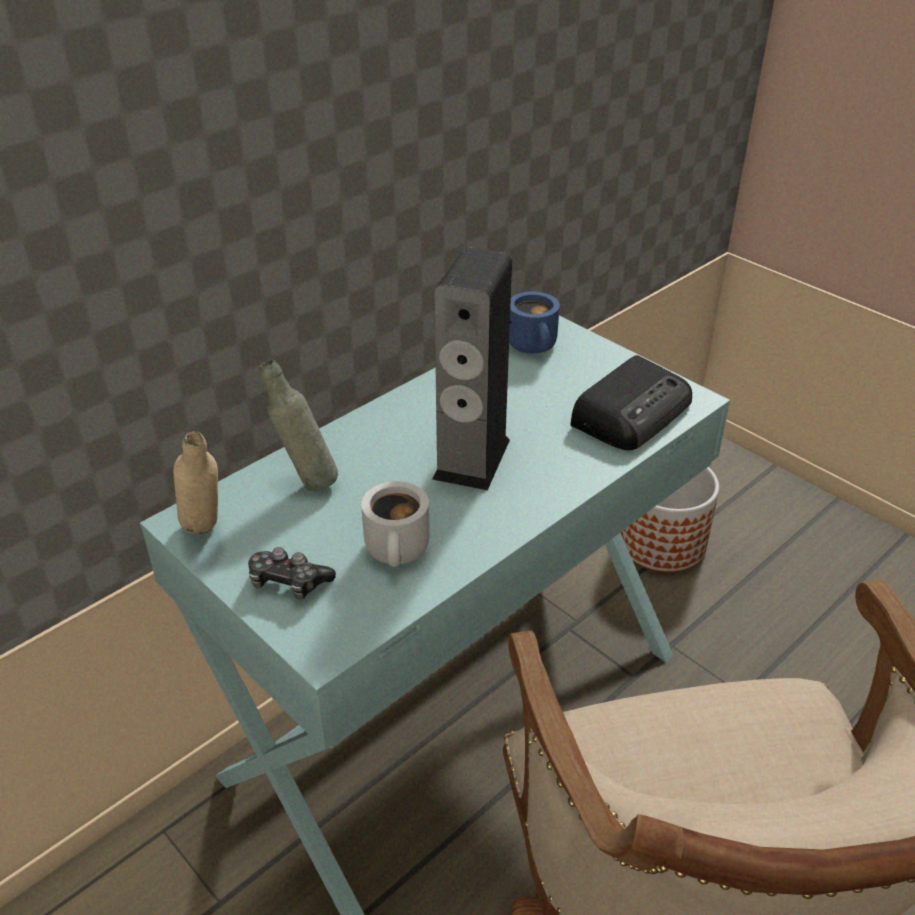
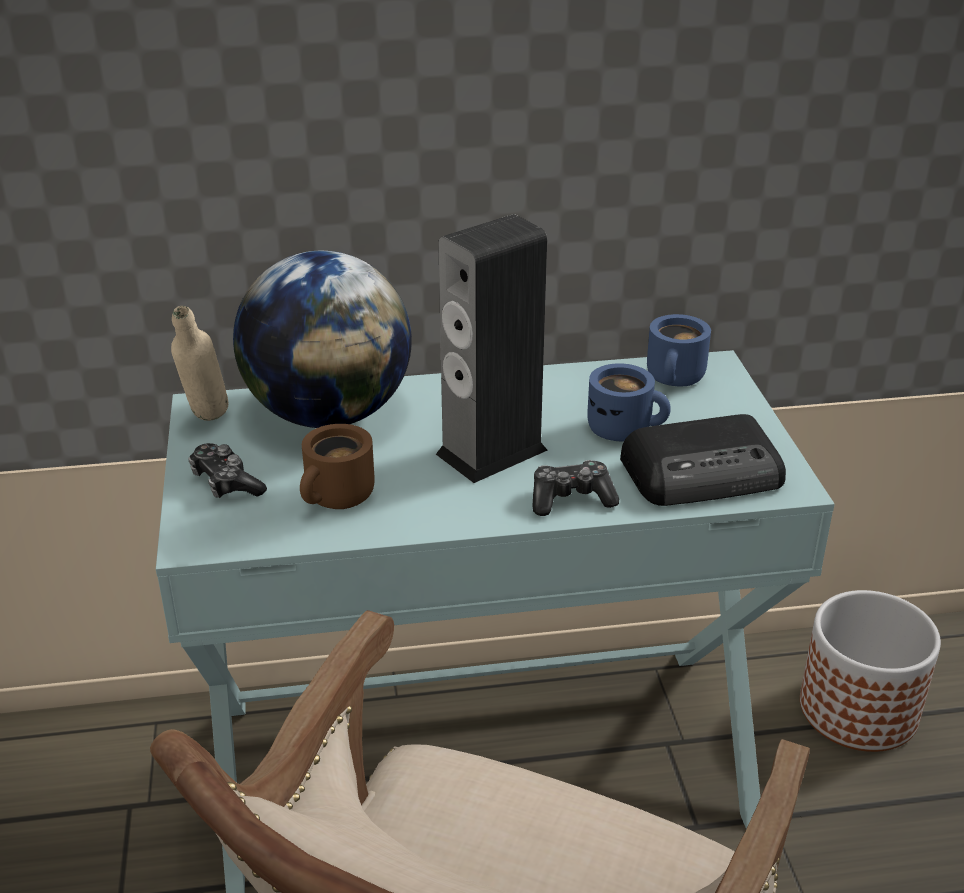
camera: 35 degrees right, 5 degrees down
grey bottle [259,360,338,491] -> globe [233,251,412,428]
white mug [361,481,430,567] -> brown mug [300,424,375,509]
none -> game controller [532,460,619,516]
none -> blue mug [587,363,671,441]

